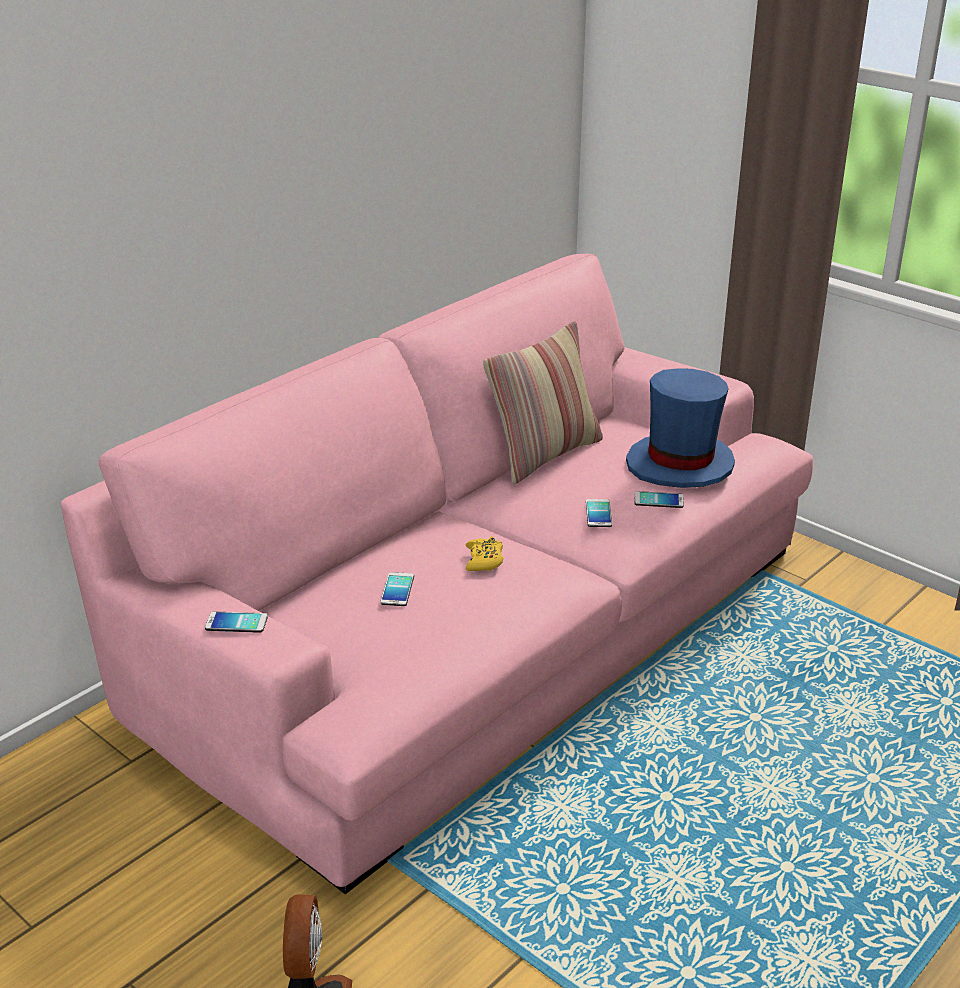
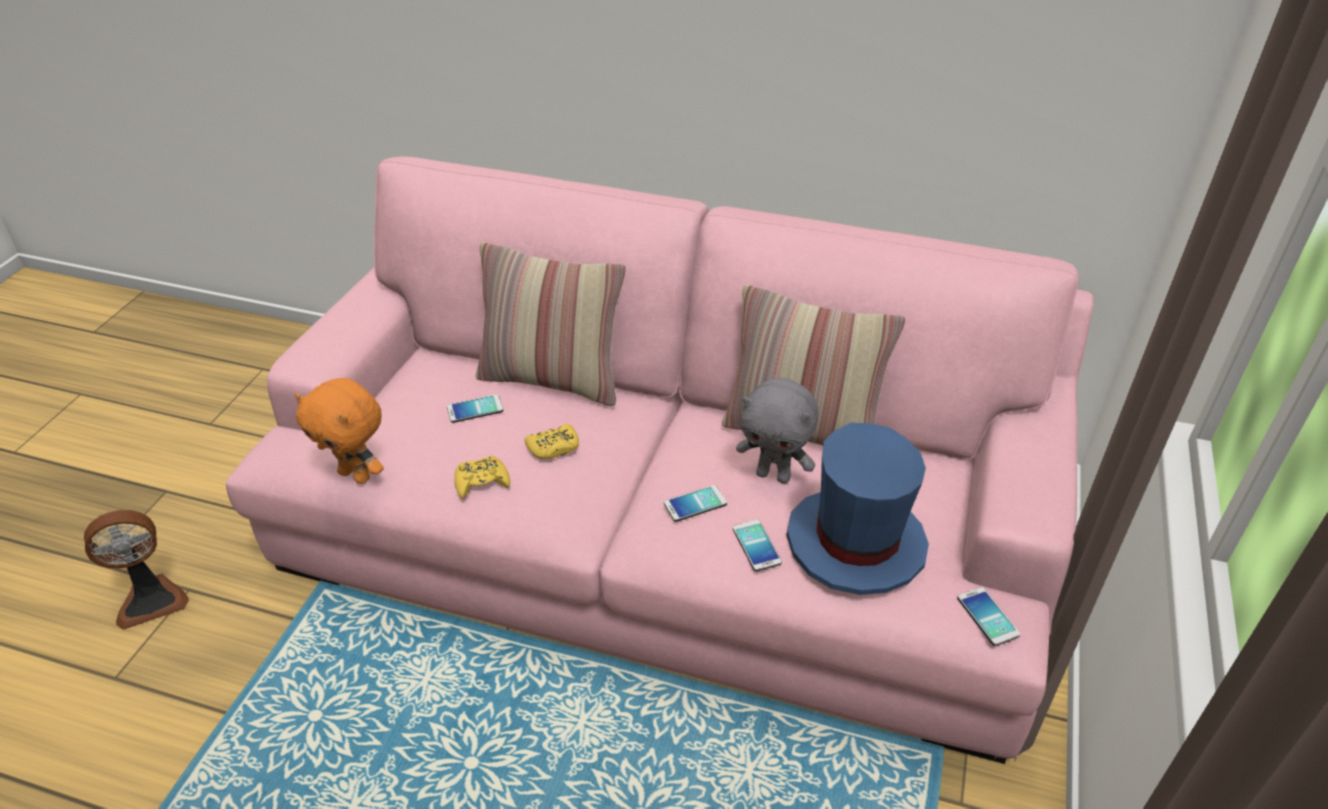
camera: 65 degrees right, 10 degrees up
phone [205,611,268,633] -> phone moved to [957,587,1020,646]
none -> orange plush toy [295,378,384,484]
none -> yellow game controller [454,456,510,499]
none -> pillow [476,242,626,406]
none -> grey plush toy [736,378,818,484]

